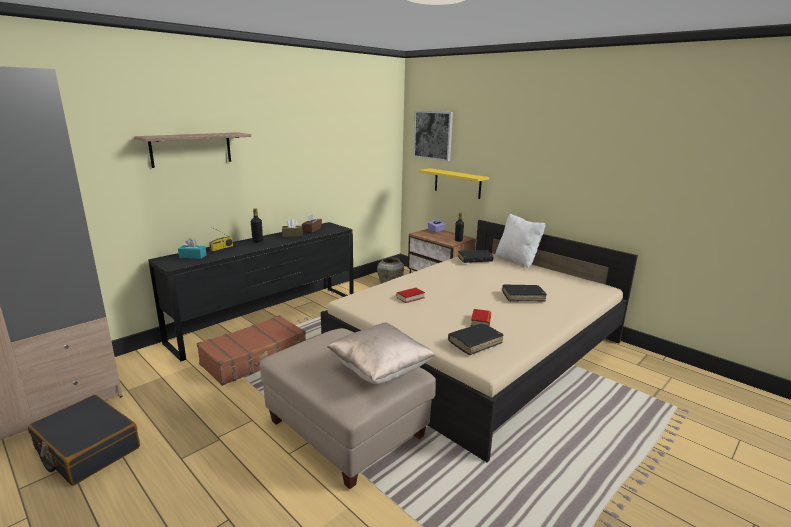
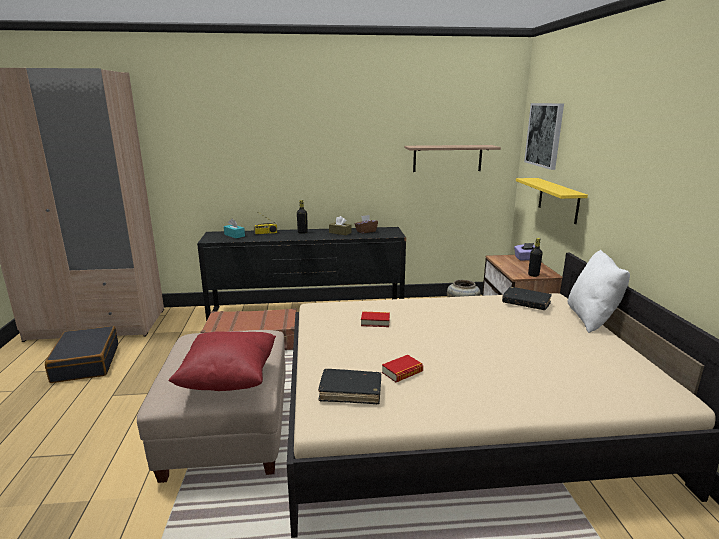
camera: 40 degrees right, 0 degrees up
shelf [134,132,251,168] -> shelf moved to [404,145,501,172]
beige pillow [327,322,435,384] -> red pillow [168,331,276,391]
black book [502,285,547,302] -> none

